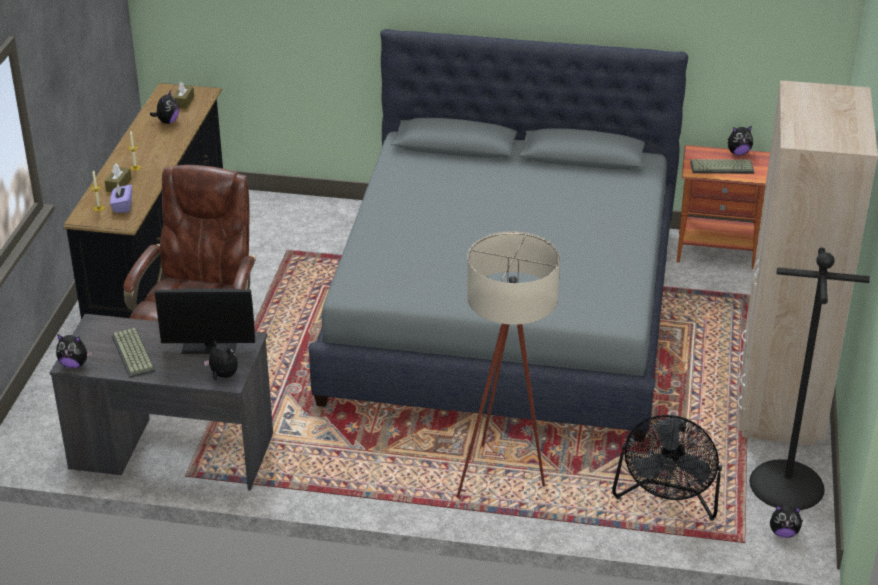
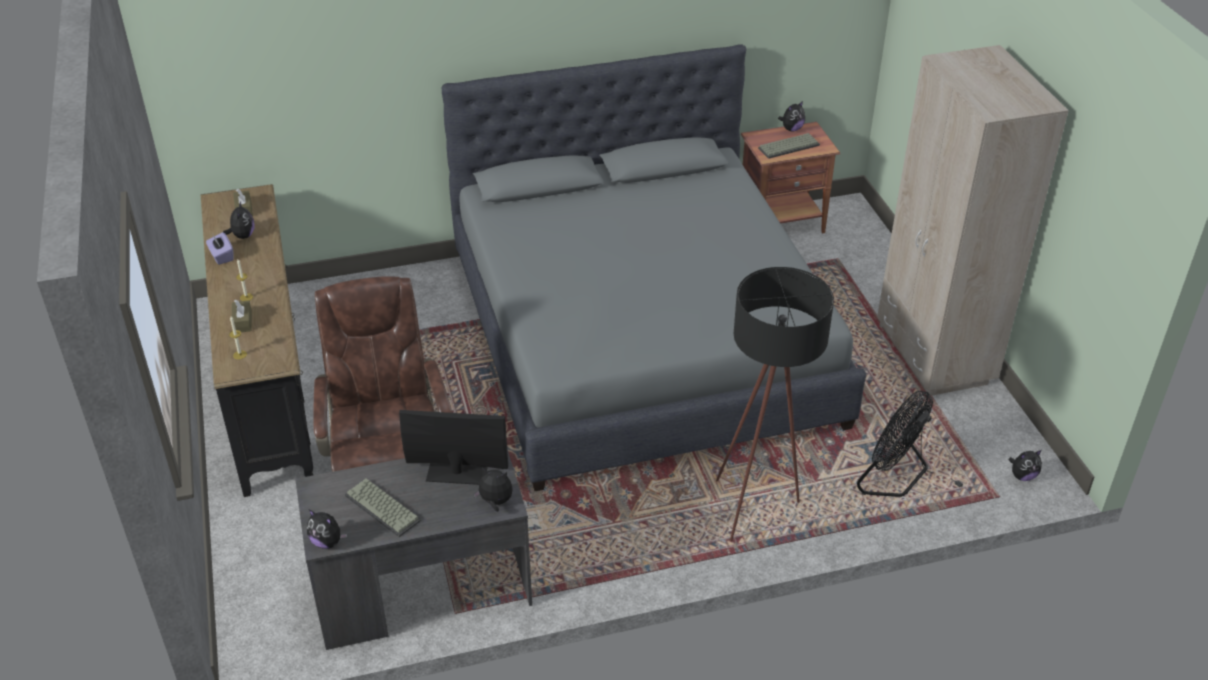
camera: 25 degrees left, 5 degrees up
plush toy [56,334,92,368] -> plush toy turned 45 degrees clockwise [307,509,347,549]
purple tissue box [110,184,132,213] -> purple tissue box moved to [206,232,234,265]
monitor [155,288,255,354] -> monitor turned 150 degrees counterclockwise [399,410,508,485]
beige floor lamp [457,231,560,497] -> black floor lamp [716,267,834,541]
black fan [612,415,722,520] -> black fan turned 135 degrees clockwise [857,391,964,497]
black clothes rack [749,247,870,510] -> none

